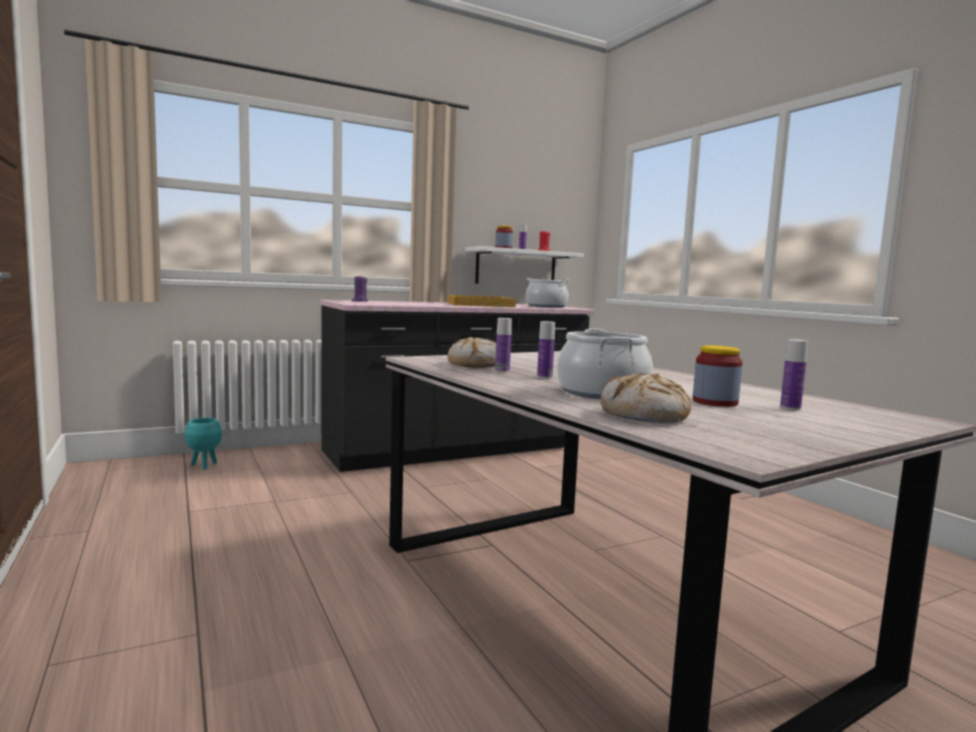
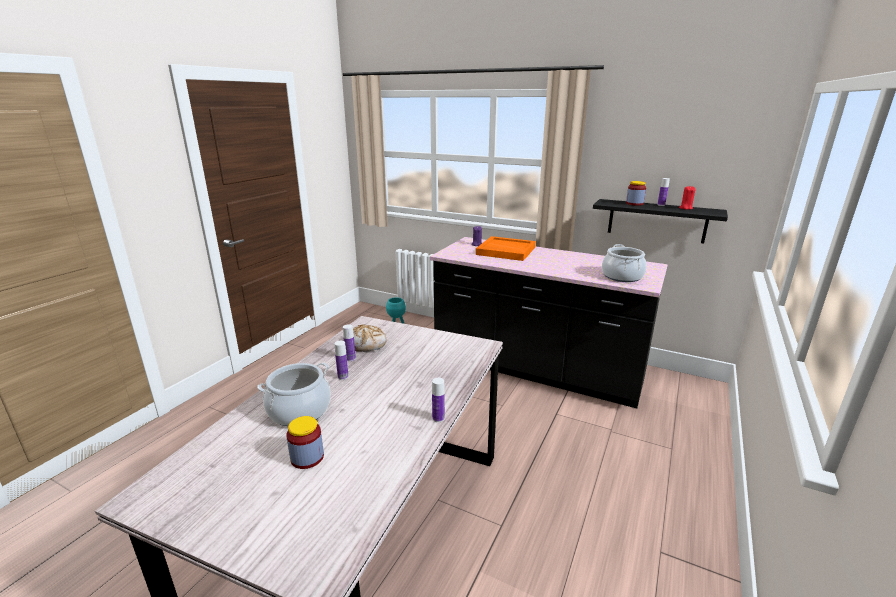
camera: 55 degrees right, 15 degrees up
beige tray [448,295,516,307] -> none
white shelf [465,246,584,284] -> black shelf [593,199,728,244]
bread [601,373,691,423] -> none
bottle [780,339,808,410] -> bottle moved to [432,378,445,422]
none -> orange tray [476,236,536,261]

